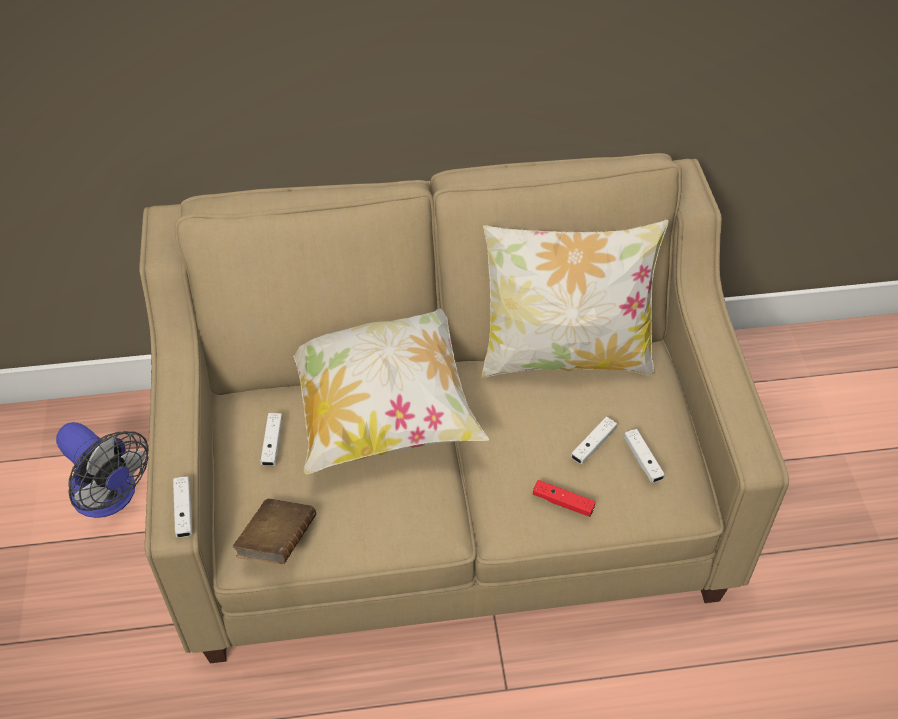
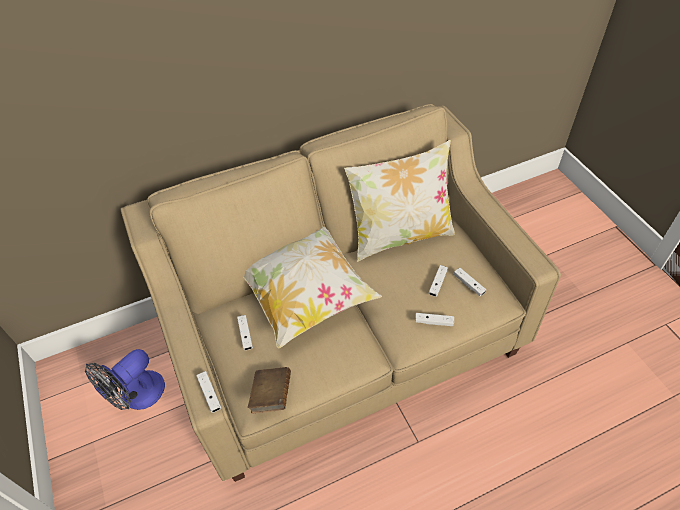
camera: 15 degrees left, 0 degrees up
fan [56,422,148,518] -> fan turned 105 degrees clockwise [85,349,165,410]
red game controller [533,480,596,517] -> white game controller [415,313,454,326]

